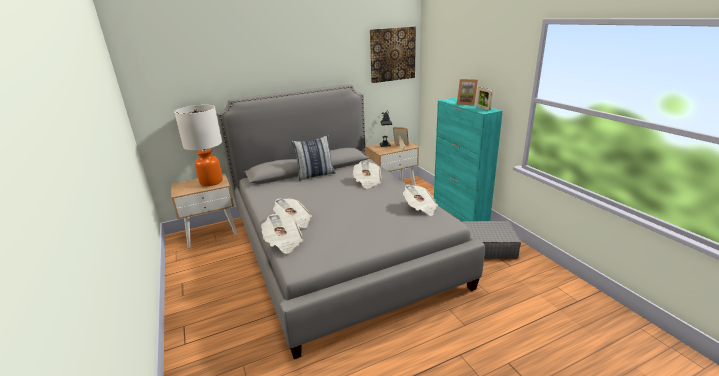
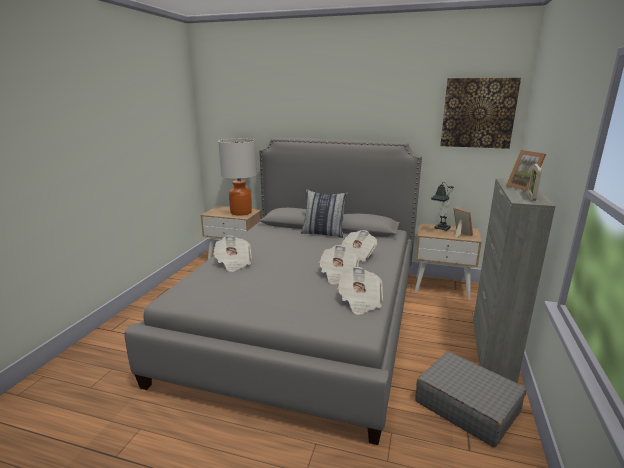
camera: 40 degrees right, 5 degrees down
newspaper [261,214,303,254] -> newspaper moved to [319,245,359,284]
turquoise cabinet [434,98,503,221] -> grey cabinet [473,178,556,383]

